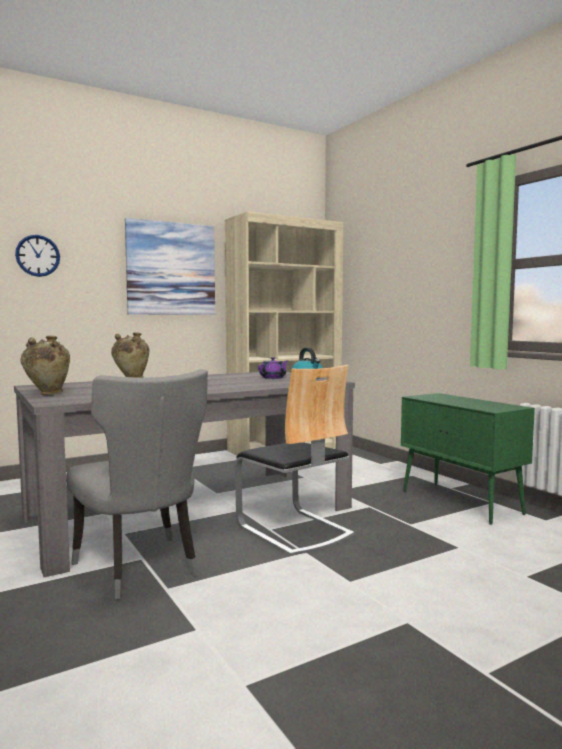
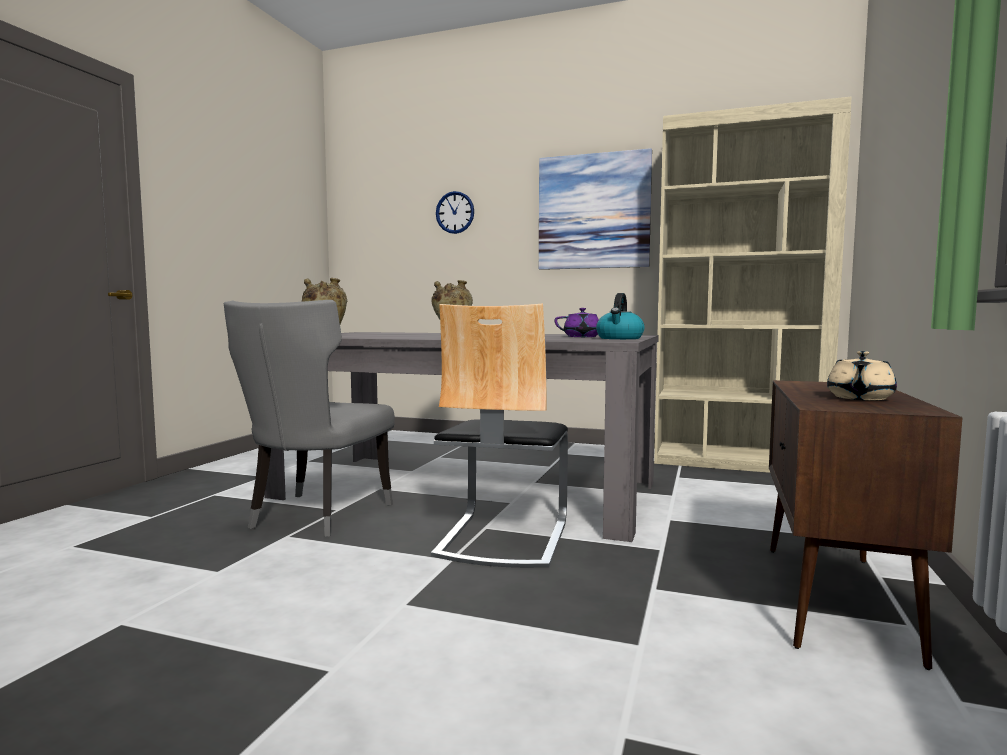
camera: 50 degrees right, 0 degrees up
green cabinet [401,393,535,525] -> brown cabinet [769,380,963,670]
none -> beige teapot [827,351,897,400]

